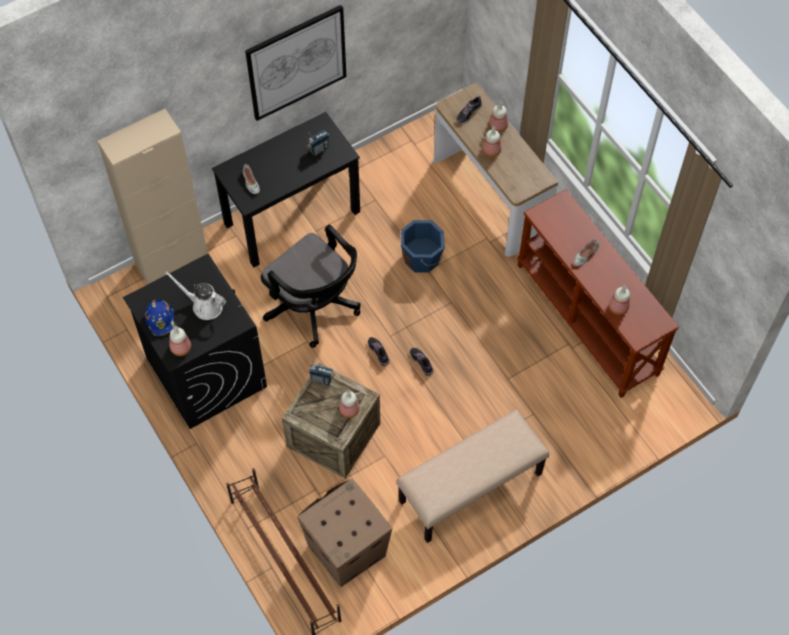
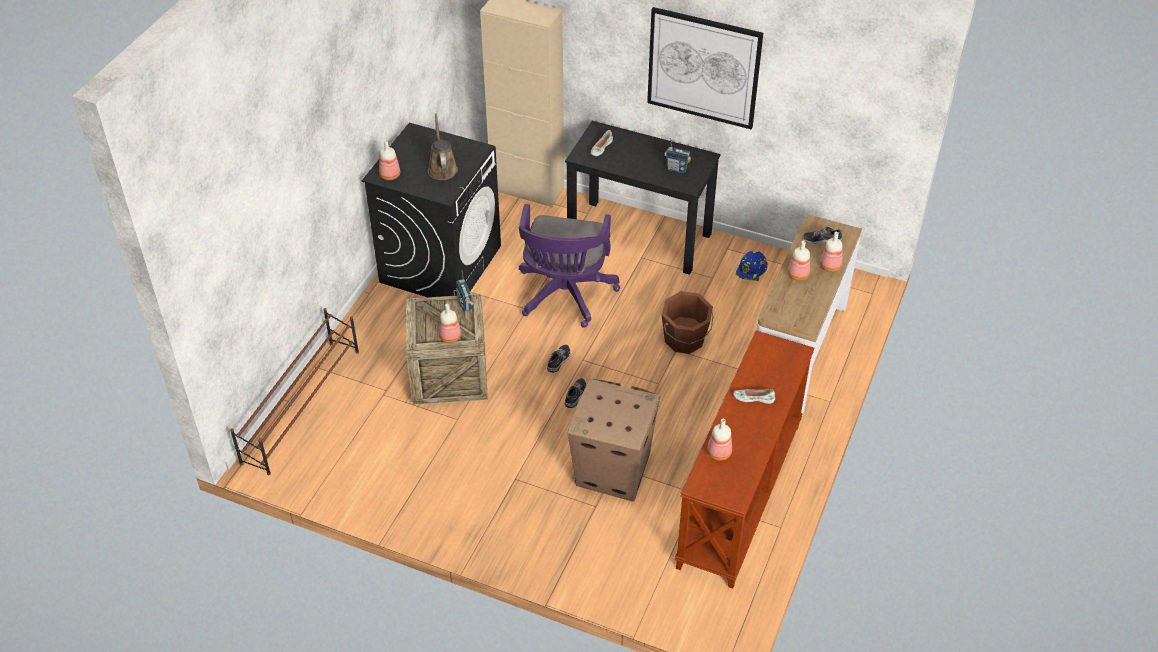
camera: 55 degrees right, 15 degrees down
blue hard hat [145,300,177,336] -> blue hard hat moved to [736,251,768,281]
white watering can [165,272,226,320] -> brown watering can [428,113,458,180]
black office chair [261,225,361,348] -> purple office chair [519,204,620,328]
cardboard box [297,479,392,587] -> cardboard box moved to [568,379,660,502]
beige bench [397,409,549,543] -> none
blue bucket [401,220,445,273] -> brown bucket [661,291,713,354]

